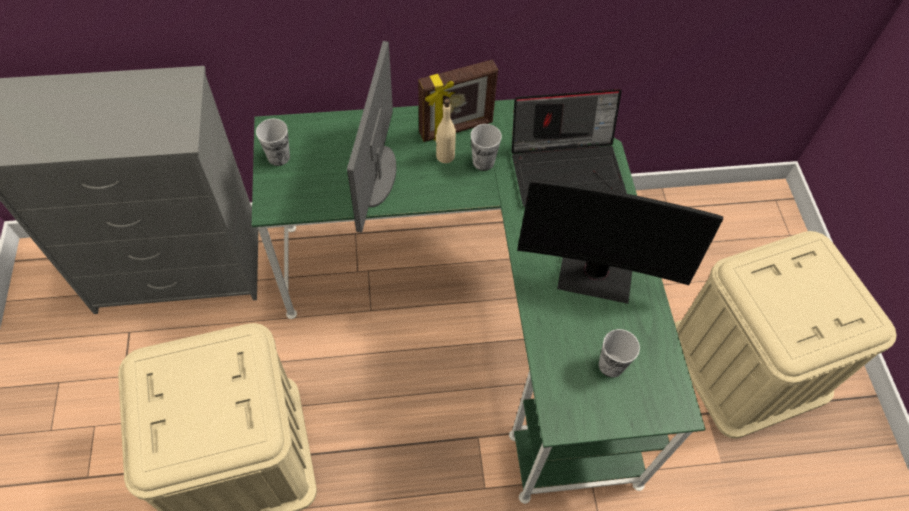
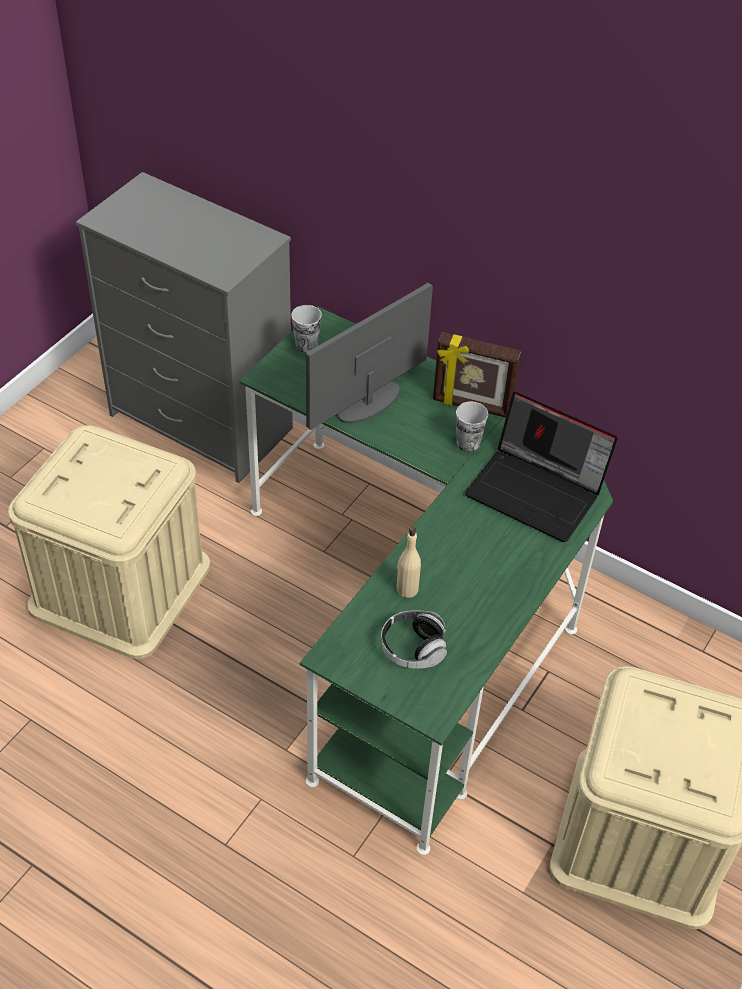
camera: 40 degrees right, 10 degrees down
beige bottle [436,99,456,163] -> beige bottle moved to [397,527,421,598]
monitor [517,179,723,304] -> none
cup [599,329,640,377] -> headphones [381,610,447,669]

